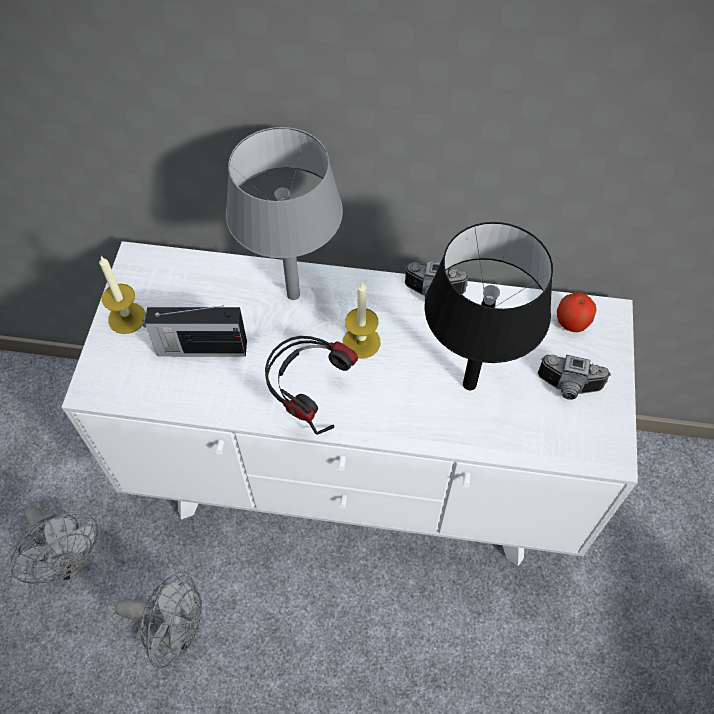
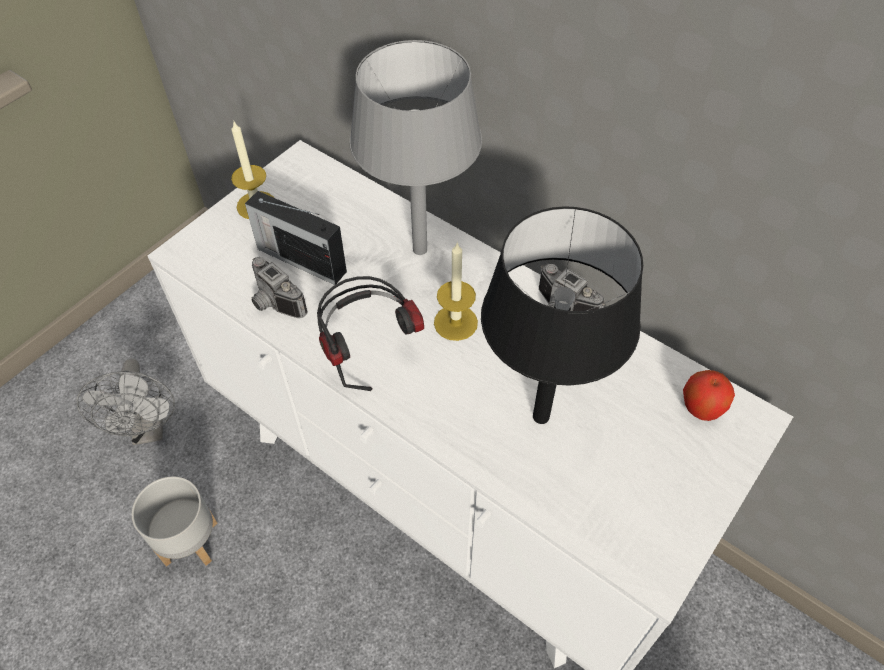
camera: 30 degrees right, 5 degrees down
grey fan [115,571,202,669] -> grey planter [132,476,218,567]
camera [538,355,611,400] -> camera moved to [251,257,308,318]

